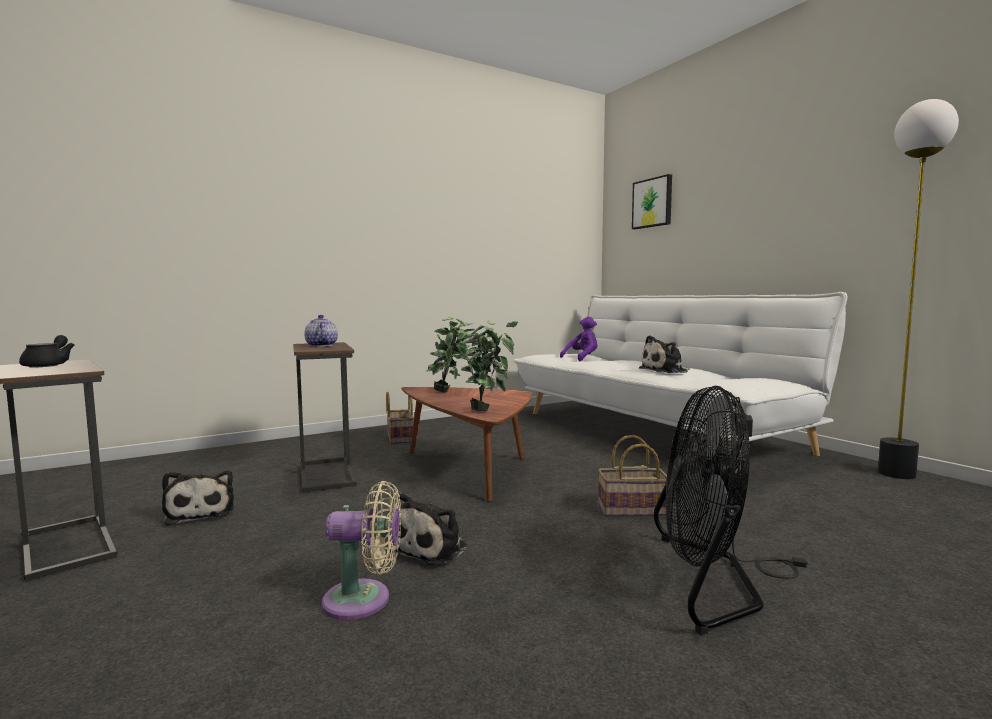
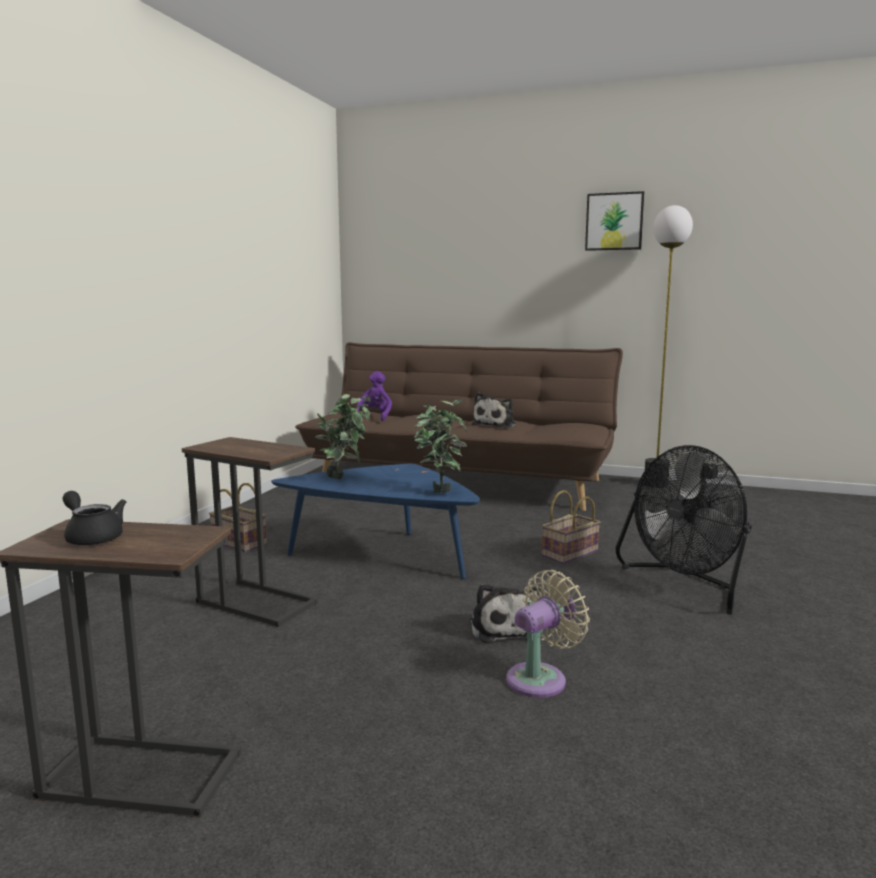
camera: 40 degrees left, 5 degrees up
plush toy [162,470,234,526] -> none
teapot [304,315,338,347] -> none
brown coffee table [401,387,532,502] -> blue coffee table [271,464,480,579]
white sofa [513,292,847,473] -> brown sofa [295,342,623,511]
picture [632,174,672,229] -> picture moved to [585,191,644,251]

